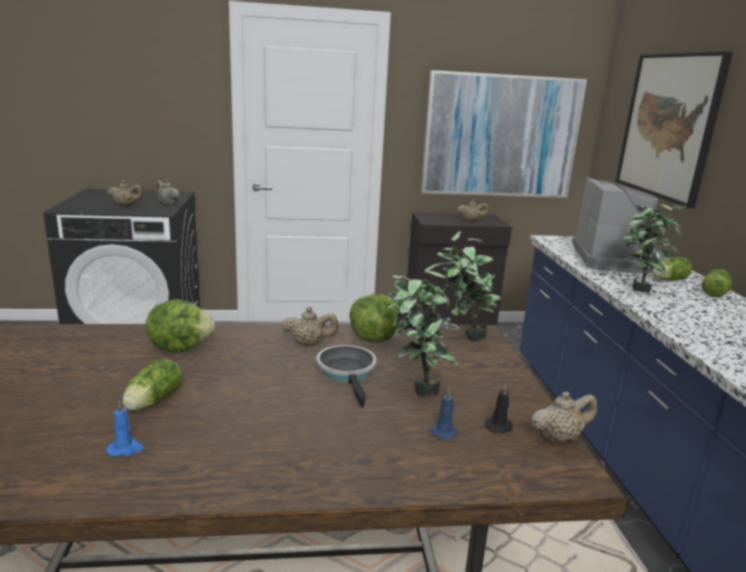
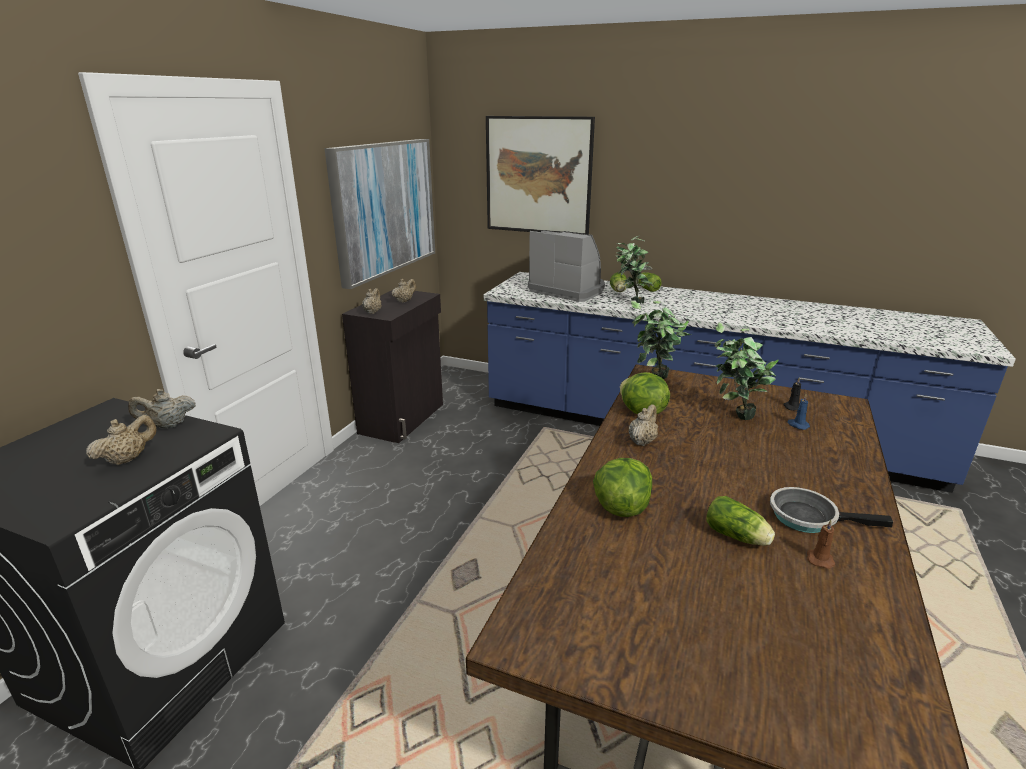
camera: 60 degrees left, 5 degrees up
blue candle [107,400,145,457] -> brown candle [807,520,835,569]
frying pan [316,345,377,408] -> frying pan moved to [770,487,893,533]
beige teapot [531,391,597,443] -> beige teapot moved to [362,288,382,314]

